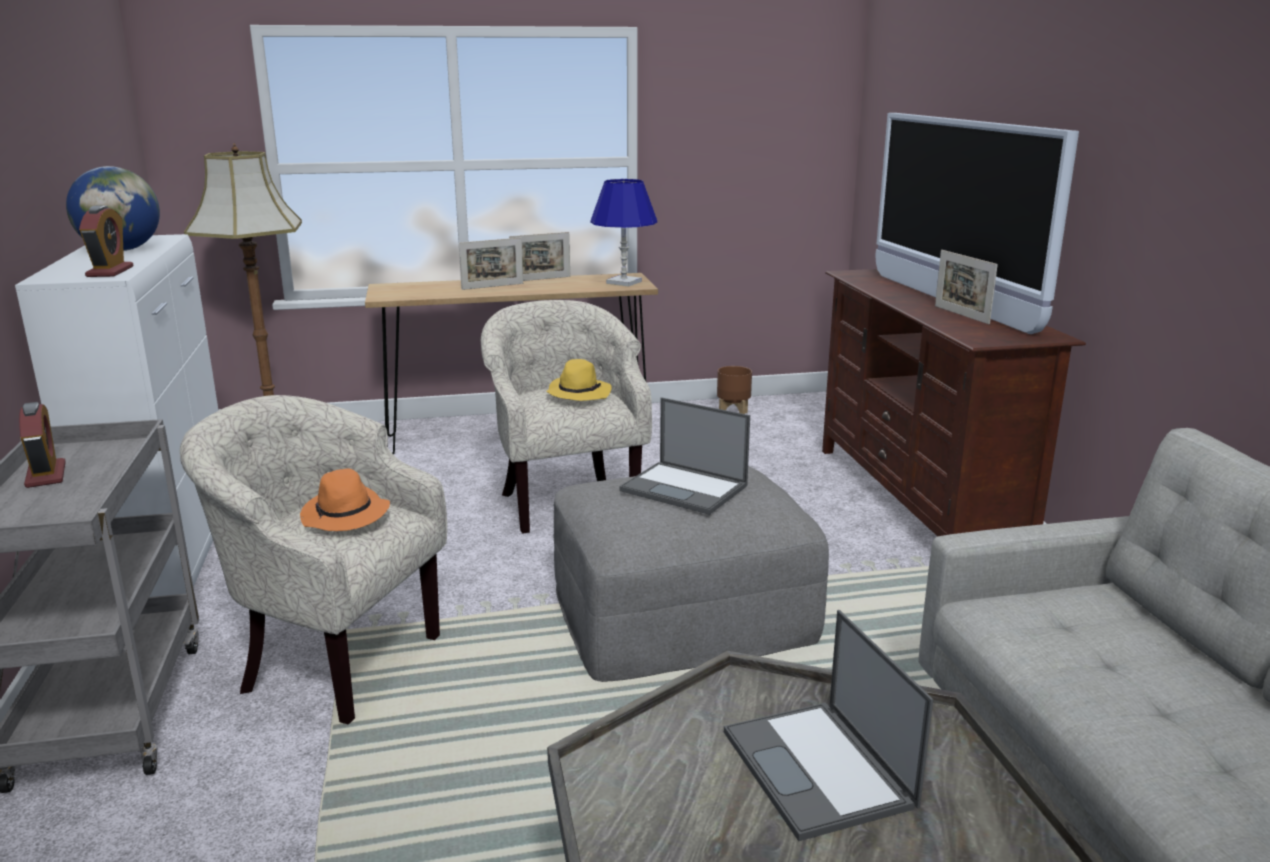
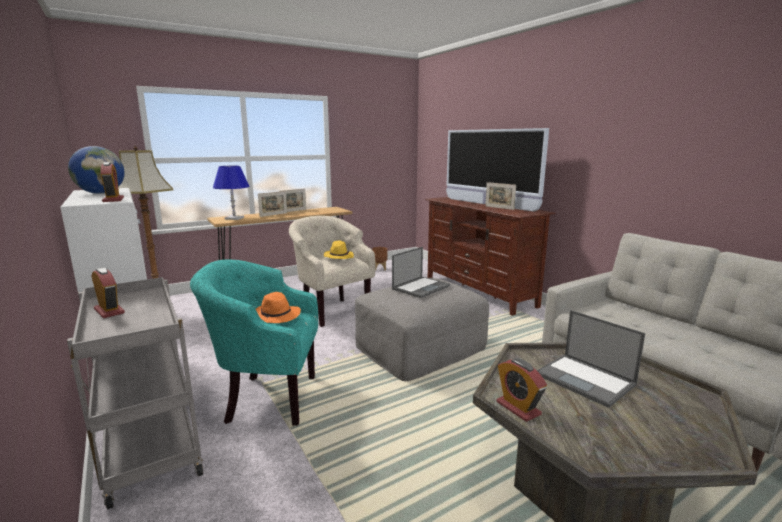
camera: 20 degrees left, 5 degrees down
beige armchair [180,395,447,725] -> turquoise armchair [190,260,318,426]
blue table lamp [590,179,657,287] -> blue table lamp moved to [213,166,250,220]
laptop [619,397,750,515] -> laptop turned 60 degrees counterclockwise [392,247,450,298]
none -> alarm clock [496,358,547,422]

